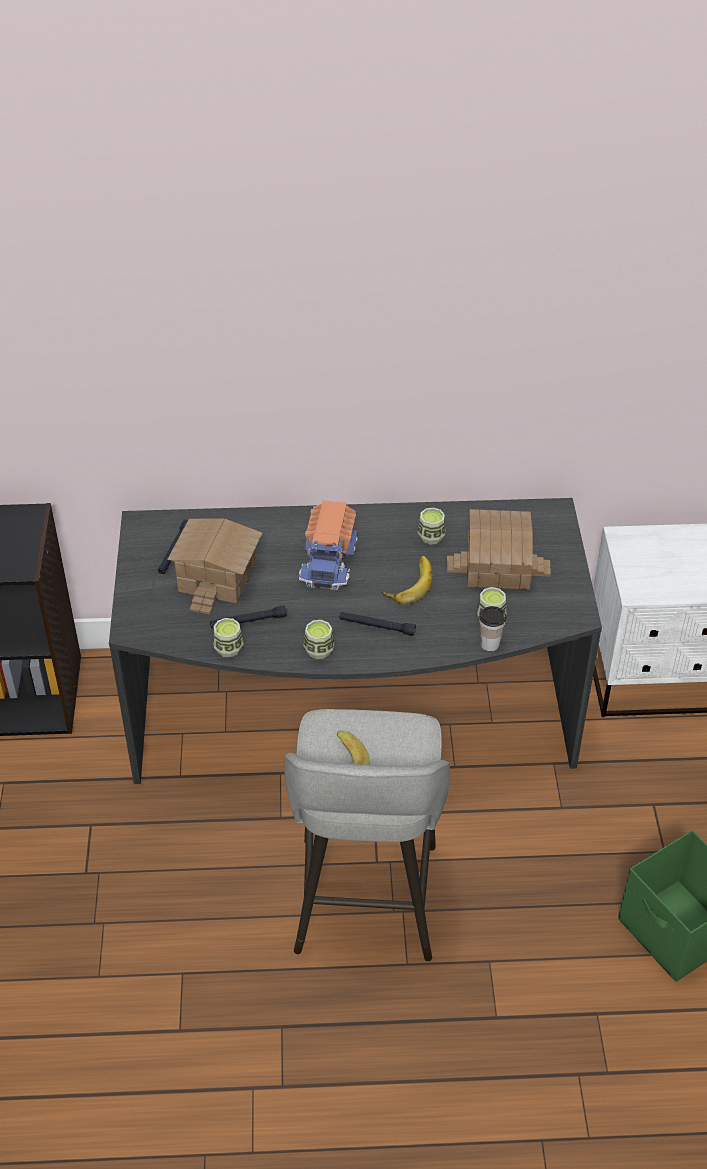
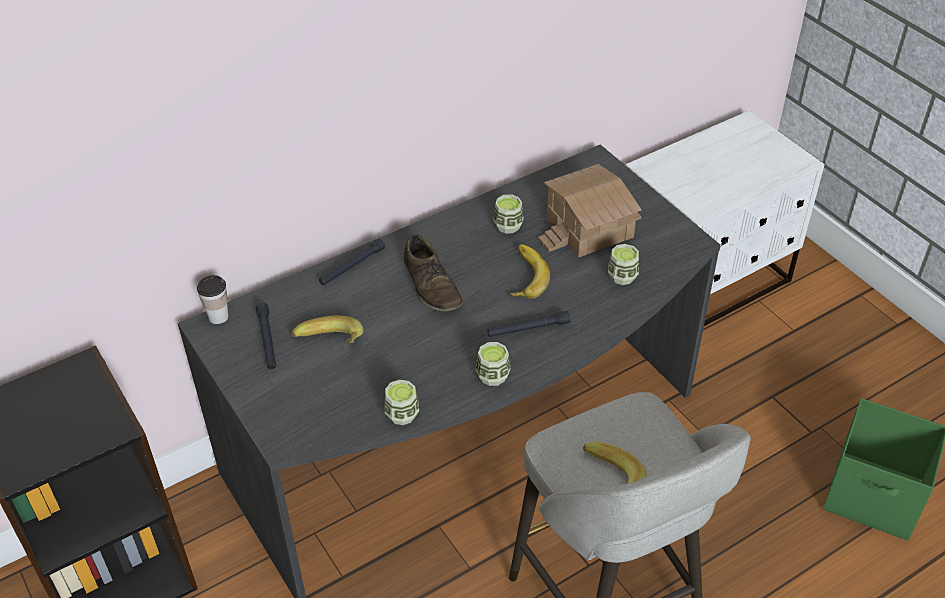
camera: 30 degrees left, 0 degrees up
toy house [167,518,262,615] -> banana [292,316,364,346]
black flashlight [210,605,287,629] -> black flashlight moved to [319,239,385,285]
toy truck [299,500,359,590] -> brown shoe [404,234,463,312]
cup [479,606,506,651] -> cup moved to [197,275,228,324]

